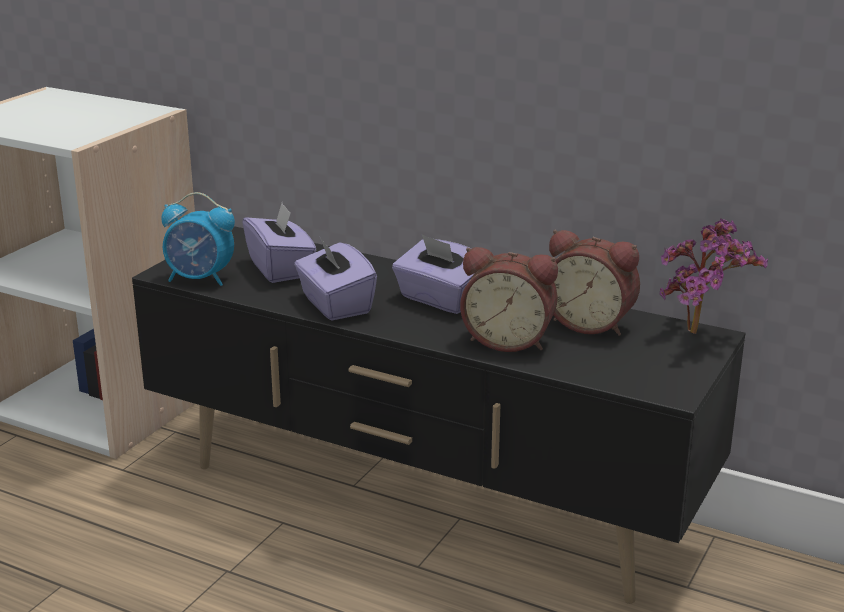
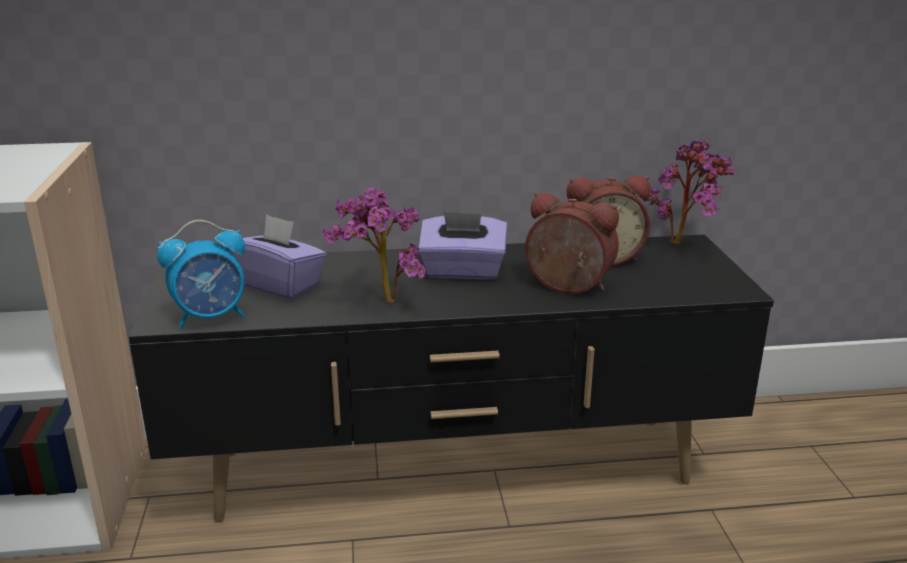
camera: 35 degrees left, 0 degrees up
purple tissue box [294,236,377,321] -> potted plant [323,187,426,303]
alarm clock [460,247,558,352] -> alarm clock turned 135 degrees counterclockwise [525,193,619,294]

